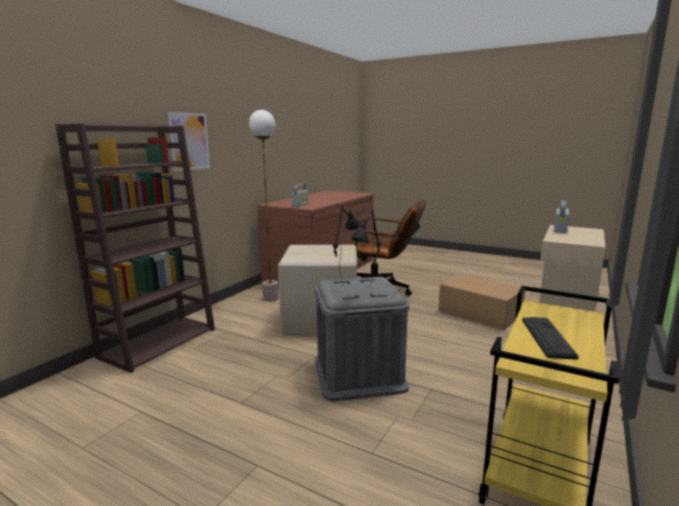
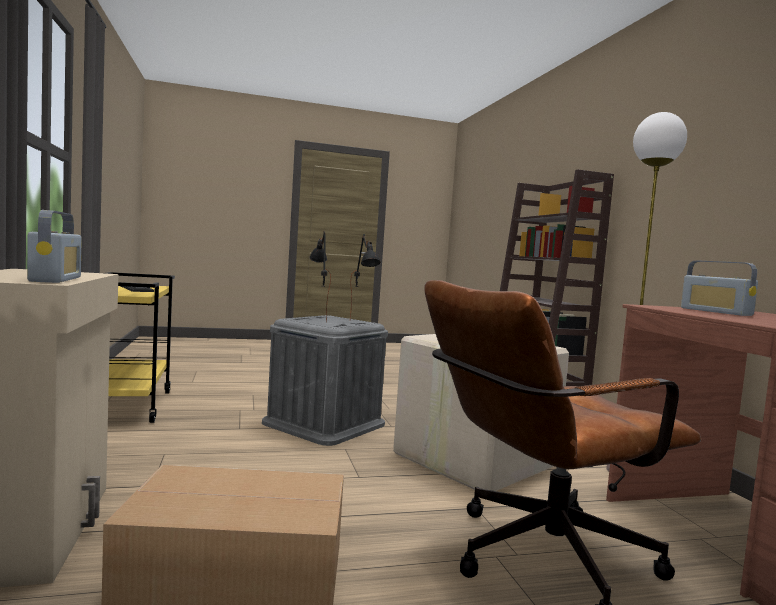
camera: 135 degrees right, 10 degrees down
picture [168,112,210,171] -> none

